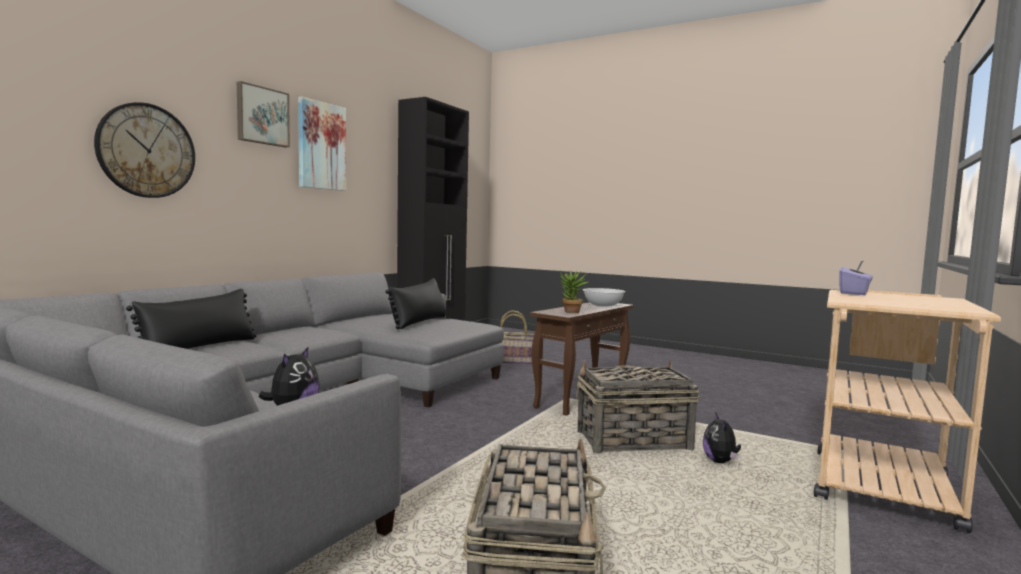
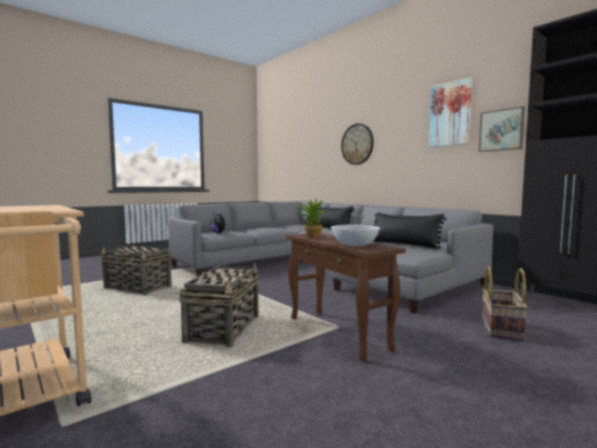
camera: 110 degrees right, 0 degrees up
picture [237,81,290,148] -> picture moved to [479,107,525,152]
plush toy [703,412,741,463] -> none
purple tissue box [839,261,873,295] -> none

